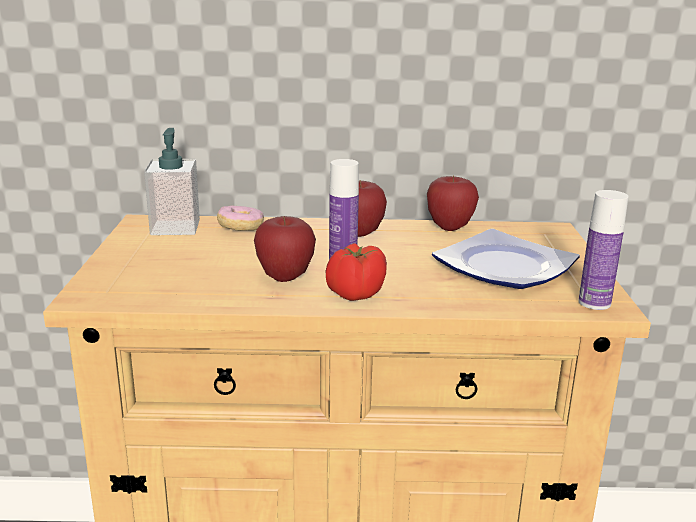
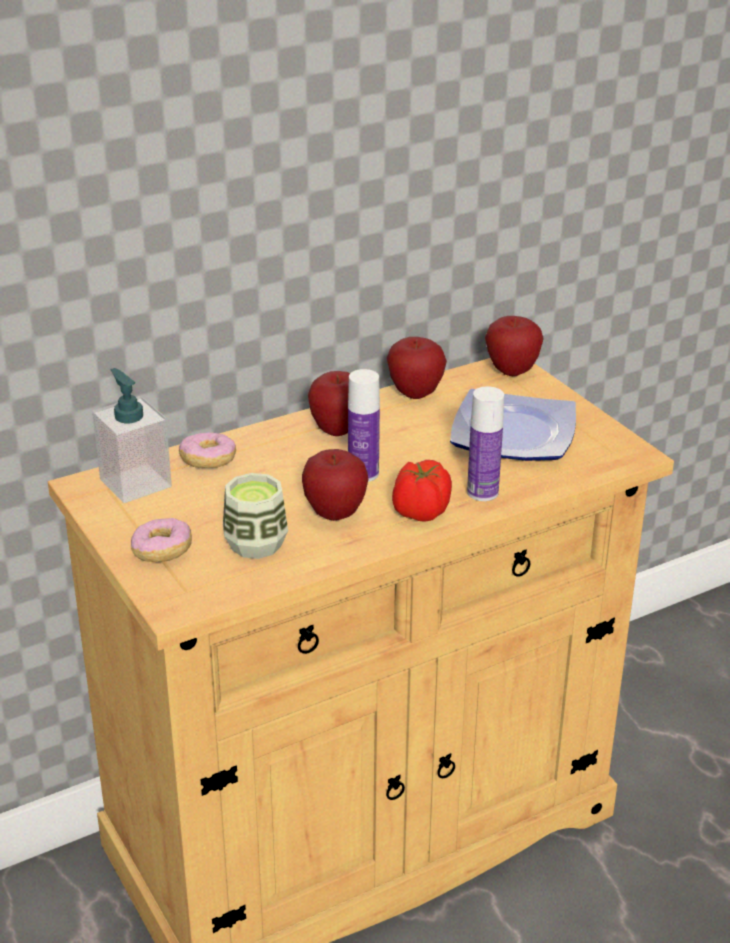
camera: 30 degrees left, 10 degrees up
bottle [578,190,629,310] -> bottle moved to [467,386,504,501]
none -> donut [131,518,192,562]
none -> cup [223,473,288,559]
none -> apple [485,316,544,376]

